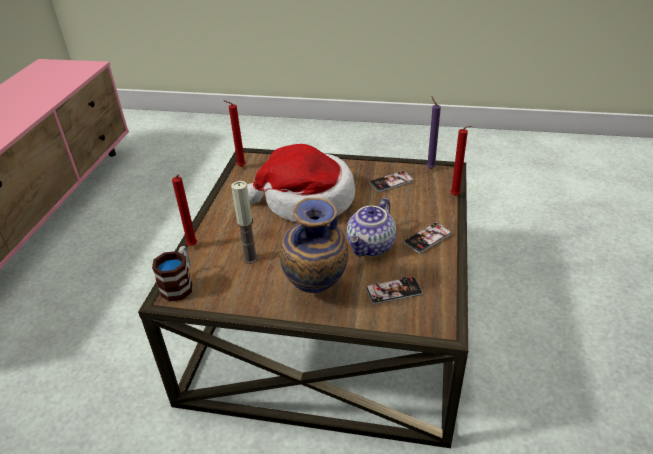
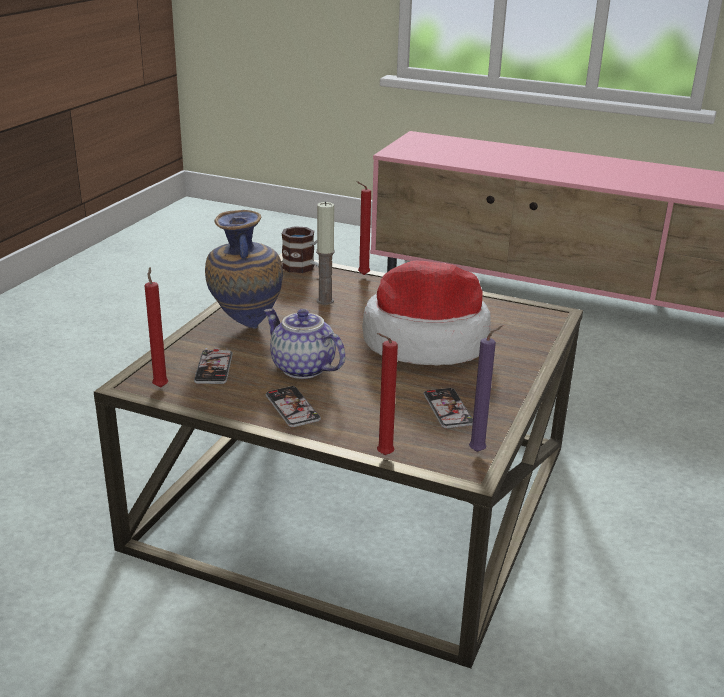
camera: 100 degrees right, 10 degrees down
red candle [224,100,246,167] -> red candle moved to [144,267,168,387]

